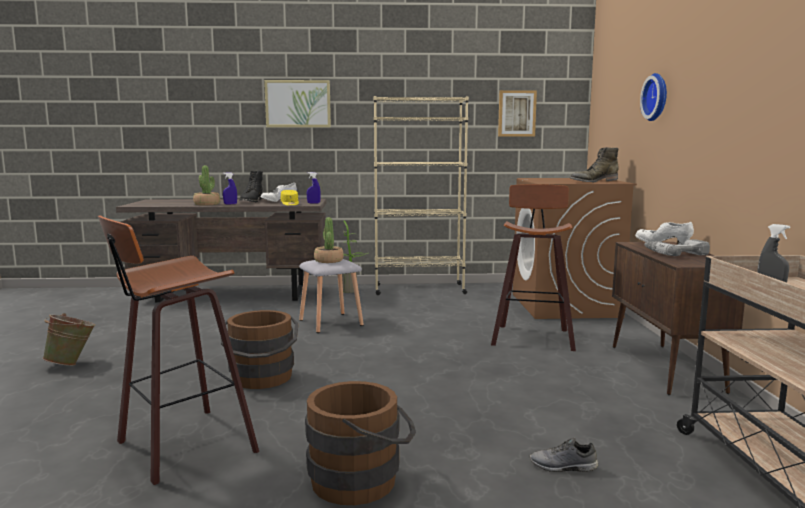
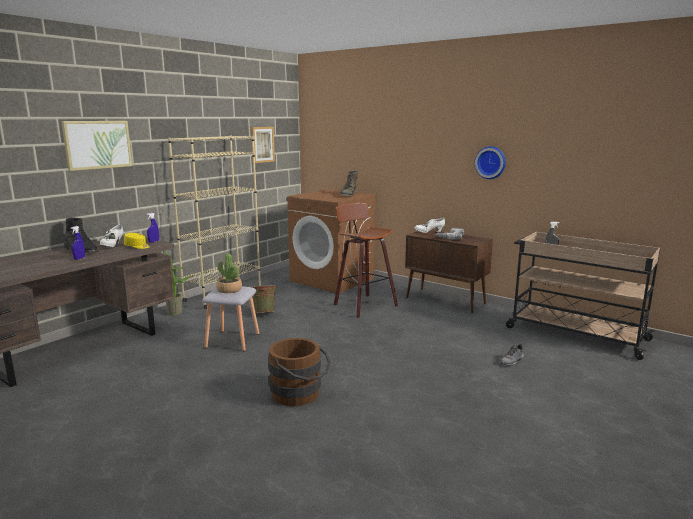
camera: 50 degrees left, 5 degrees up
green bucket [42,313,96,366] -> green bucket moved to [252,285,277,313]
stool [98,216,259,485] -> none
potted plant [193,165,220,205] -> none
brown bucket [305,381,416,505] -> none
wall clock [640,73,667,121] -> wall clock moved to [475,146,506,179]

